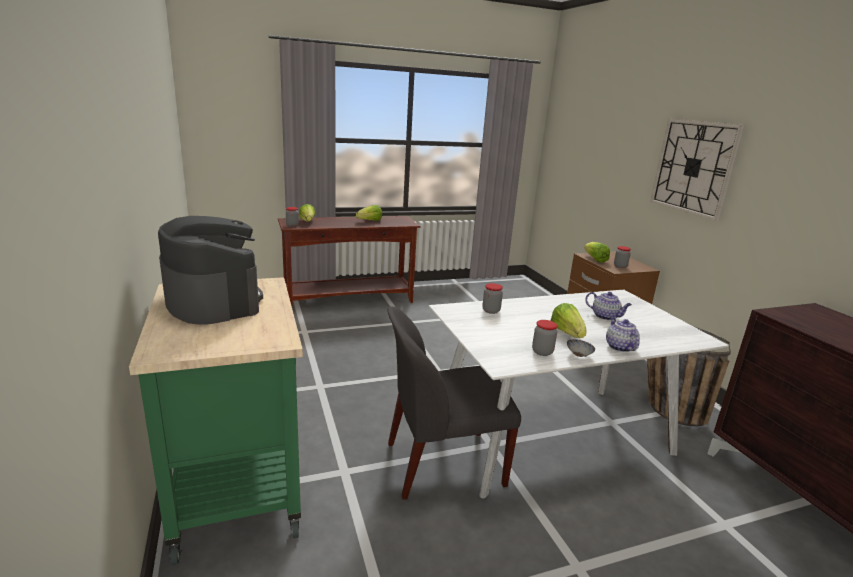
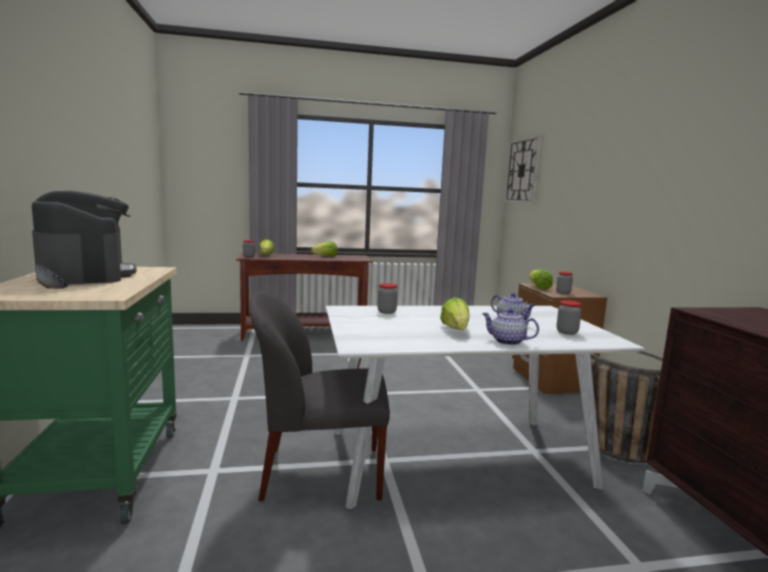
camera: 10 degrees right, 10 degrees down
jar [532,320,558,356] -> jar moved to [557,300,581,335]
bowl [567,339,595,357] -> bowl moved to [35,264,68,289]
teapot [606,317,640,352] -> teapot turned 60 degrees counterclockwise [482,308,539,345]
wall clock [650,119,745,221] -> wall clock moved to [504,135,541,203]

